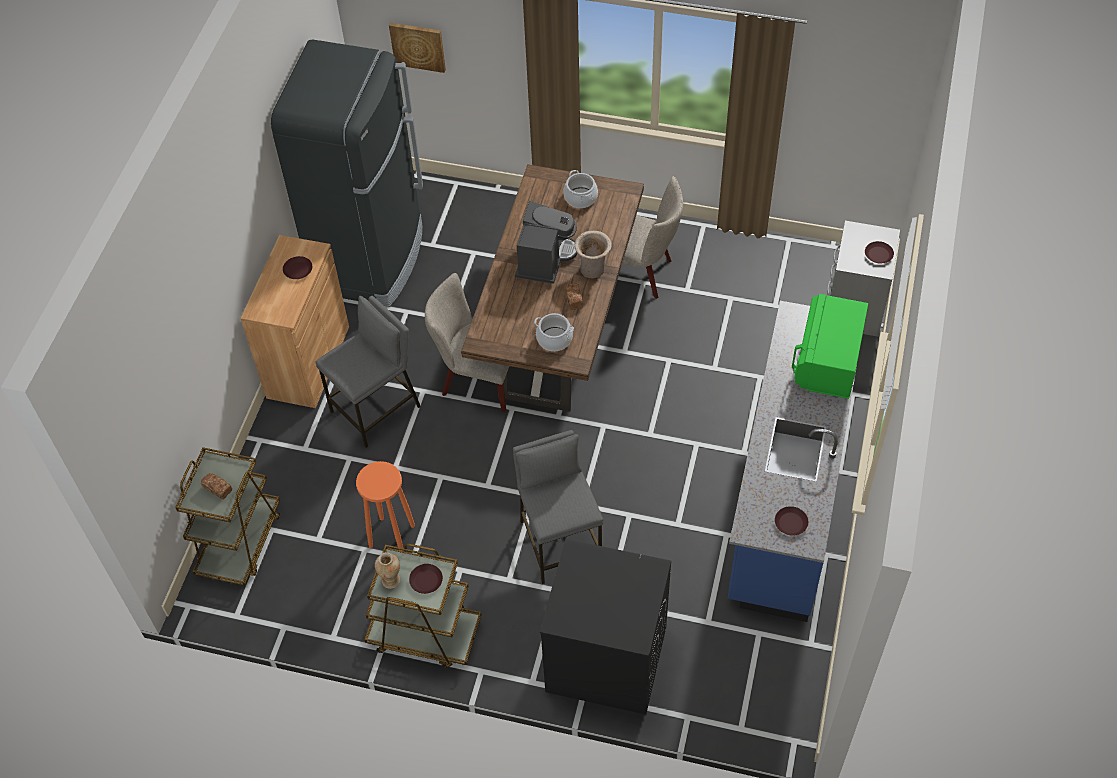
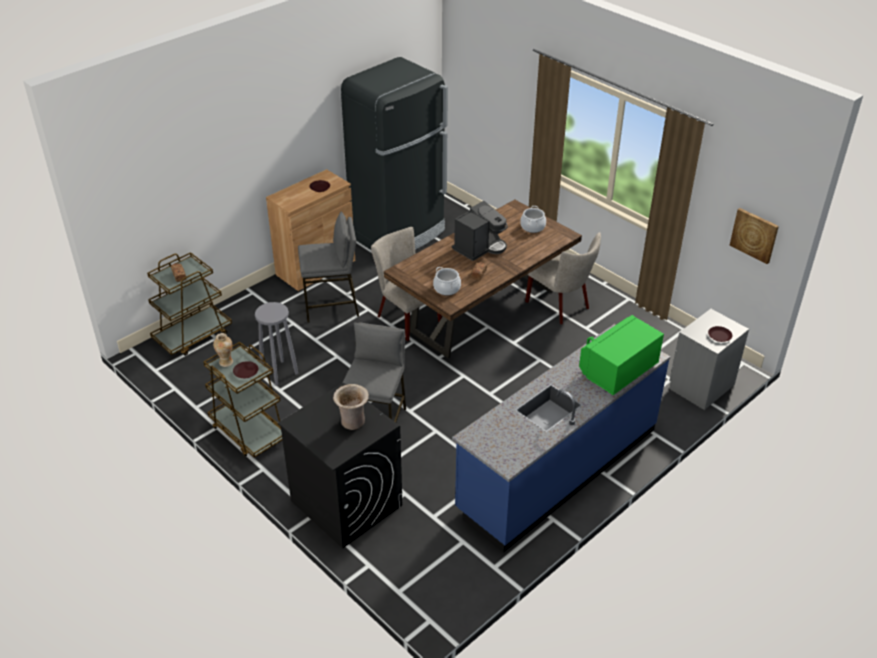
camera: 30 degrees right, 15 degrees down
orange stool [356,461,415,551] -> grey stool [255,302,298,386]
picture [389,23,446,73] -> picture moved to [729,208,779,264]
beige vase [574,231,612,278] -> beige vase moved to [333,384,369,430]
brown plate [775,506,808,535] -> none

